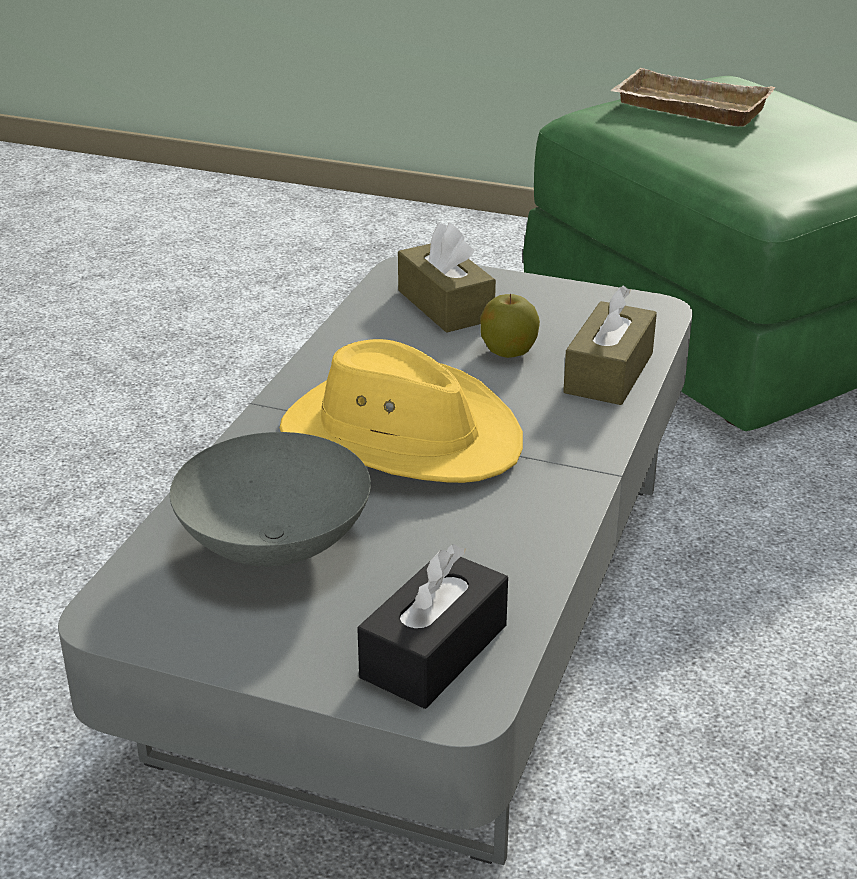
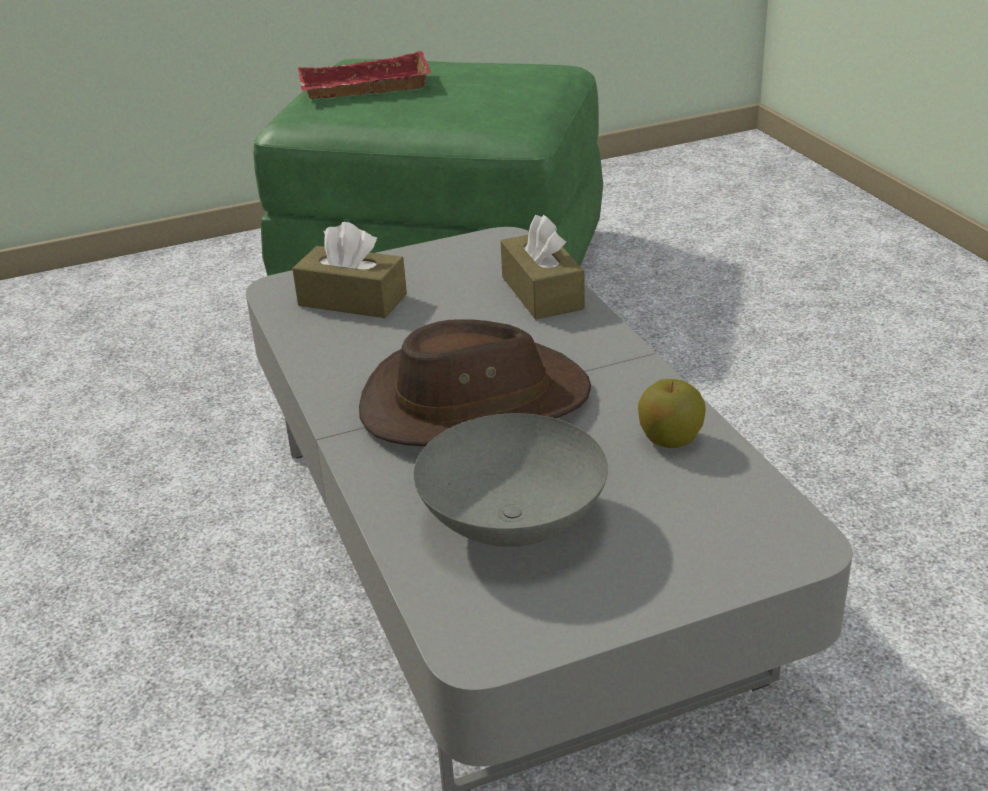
camera: 40 degrees left, 0 degrees up
yellow hat [280,339,523,483] -> brown hat [359,319,591,446]
black tissue box [357,544,508,709] -> none
apple [481,294,540,358] -> apple moved to [638,379,706,448]
beige tray [610,68,775,127] -> red tray [298,51,432,99]

